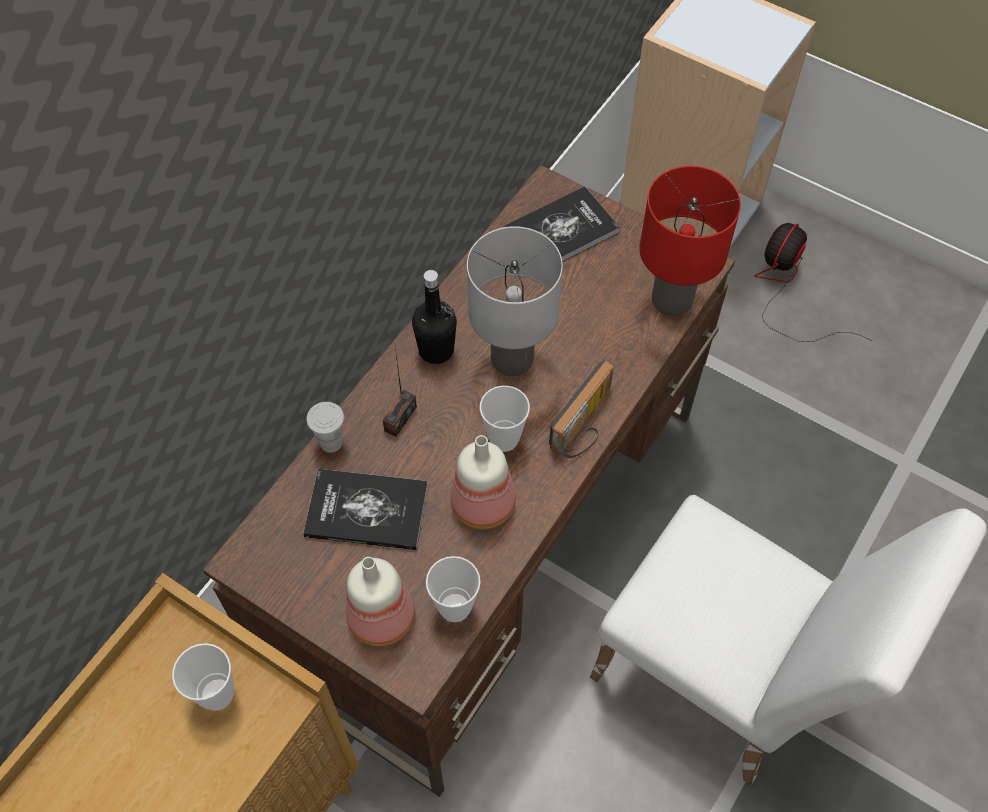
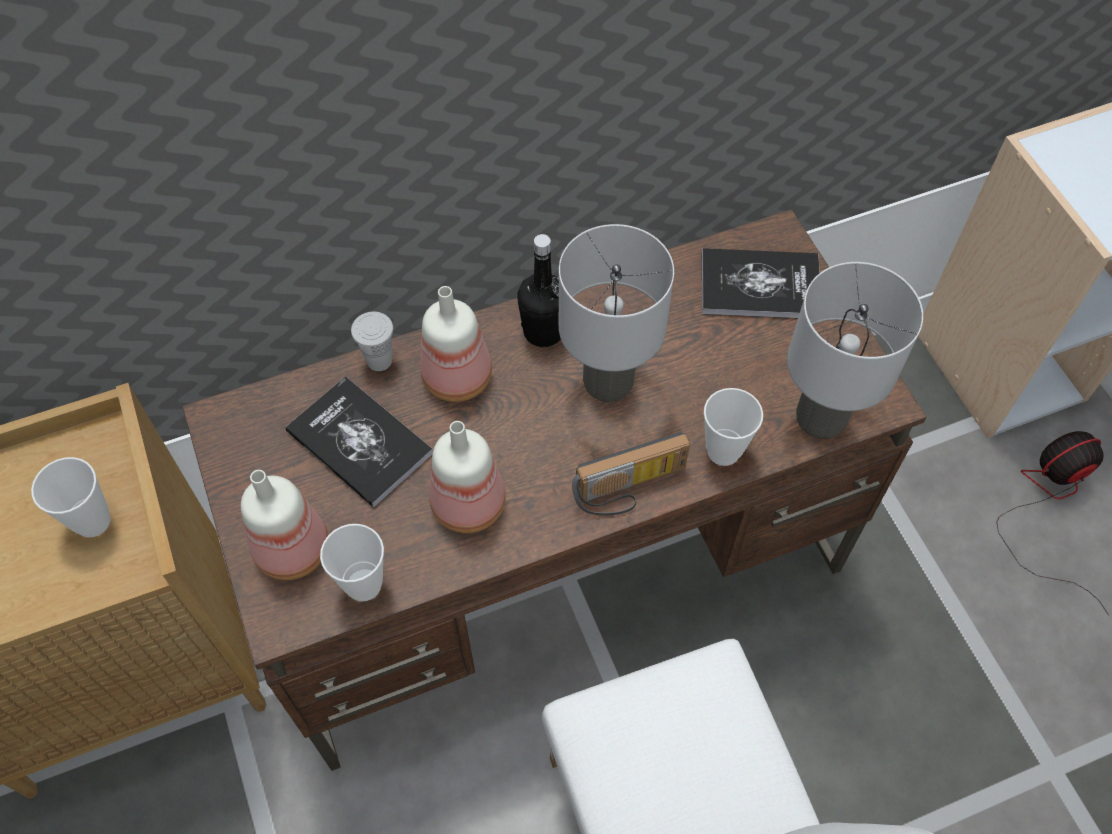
camera: 35 degrees right, 0 degrees up
radio [383,349,417,437] -> bottle [420,286,492,402]
cup [479,386,530,452] -> cup moved to [704,388,763,466]
red table lamp [639,166,741,316] -> white table lamp [787,262,923,439]

